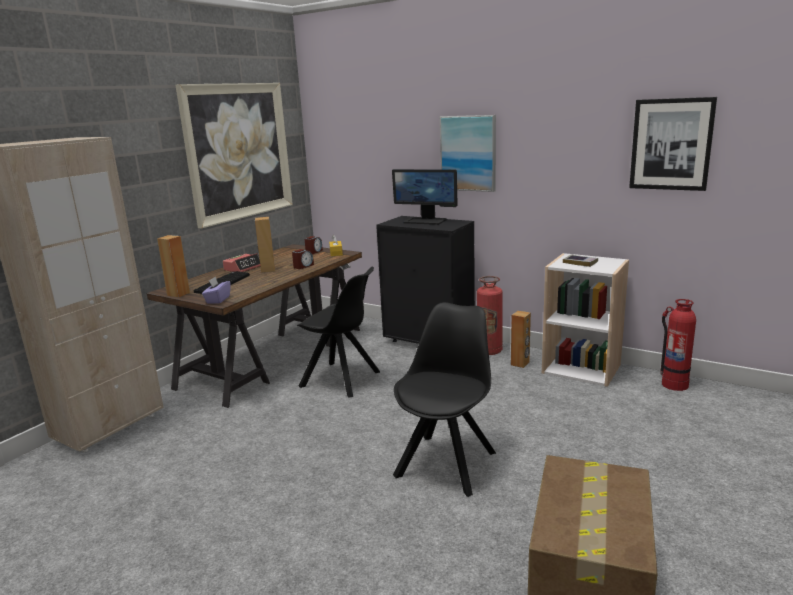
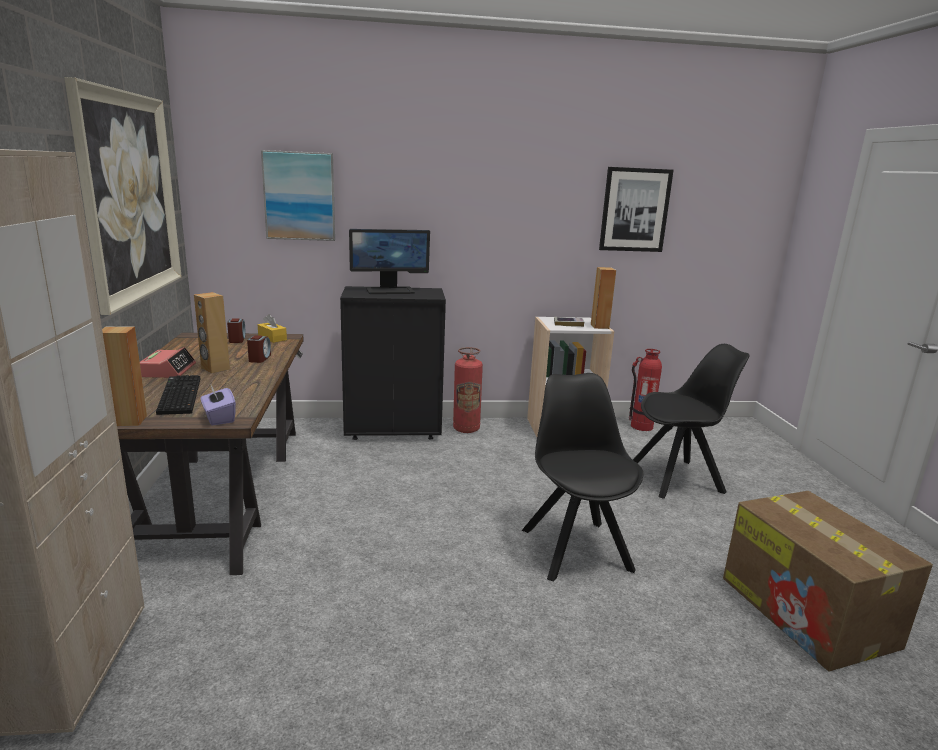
camera: 40 degrees left, 0 degrees up
black chair [297,266,380,398] -> black chair moved to [633,344,749,499]
picture [440,115,496,192] -> picture moved to [261,150,335,241]
brown speaker [511,311,531,368] -> brown speaker moved to [591,267,616,329]

